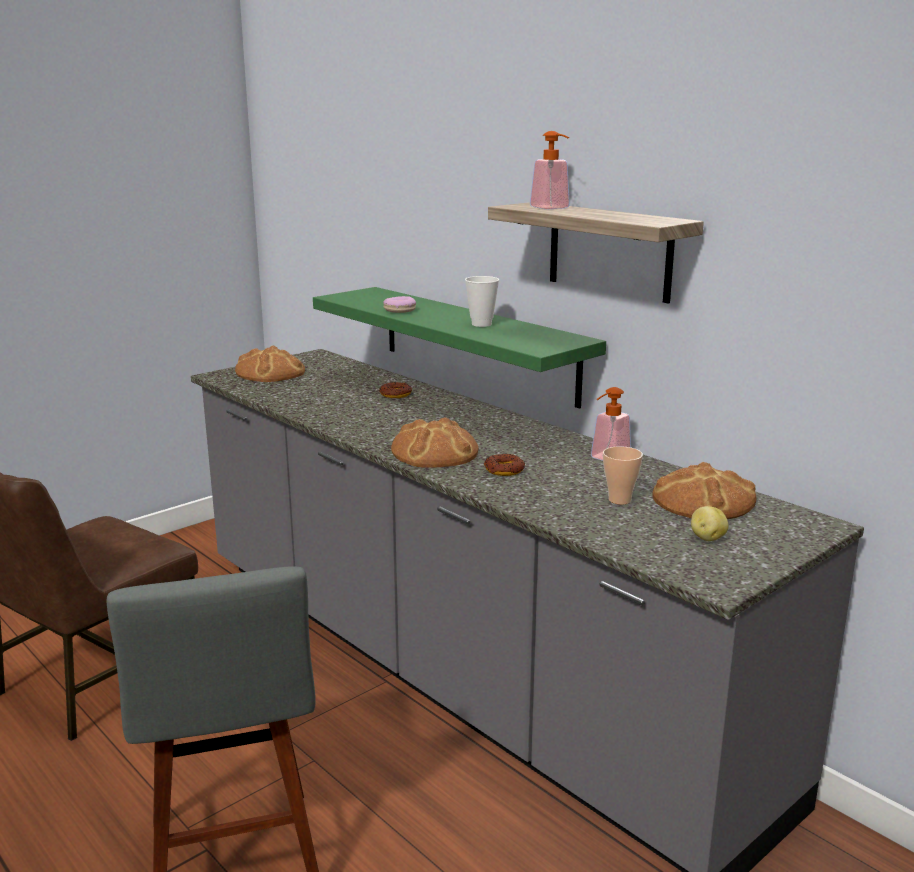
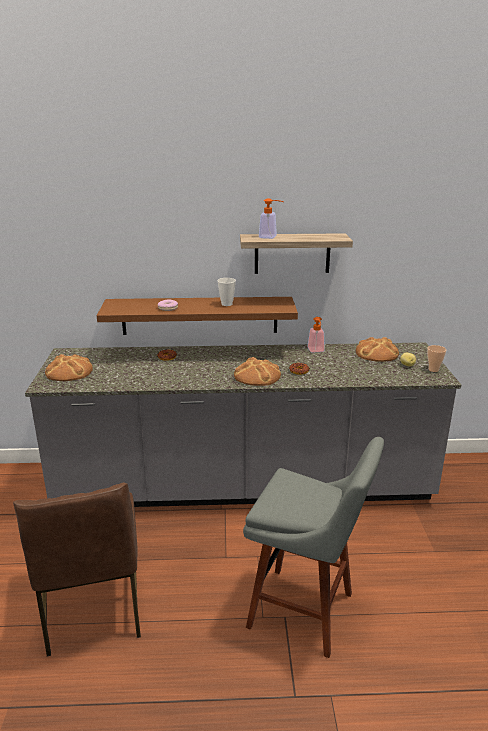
camera: 50 degrees left, 5 degrees up
green shelf [313,287,606,409] -> brown shelf [97,297,298,335]
cup [603,446,643,505] -> cup moved to [427,345,446,372]

